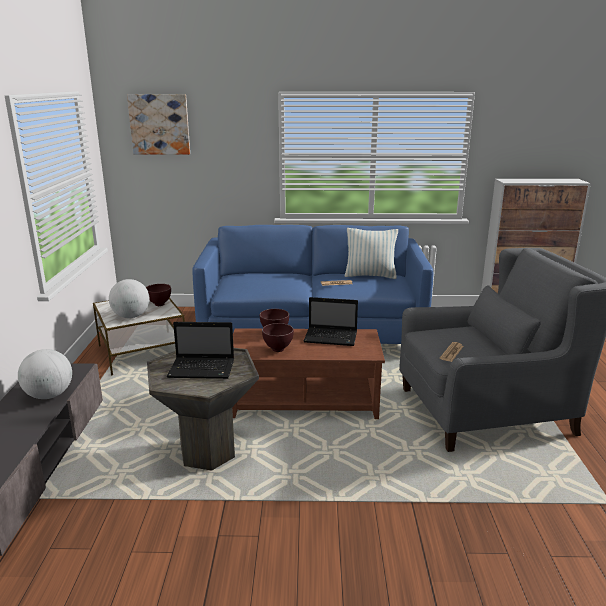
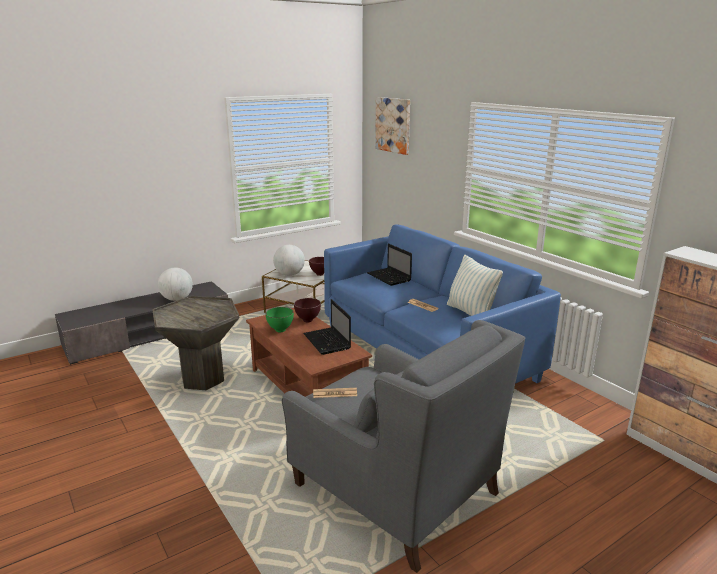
camera: 55 degrees right, 0 degrees up
laptop [167,322,234,379] -> laptop moved to [367,244,412,286]
brown bowl [262,323,294,352] -> green bowl [266,307,294,332]

